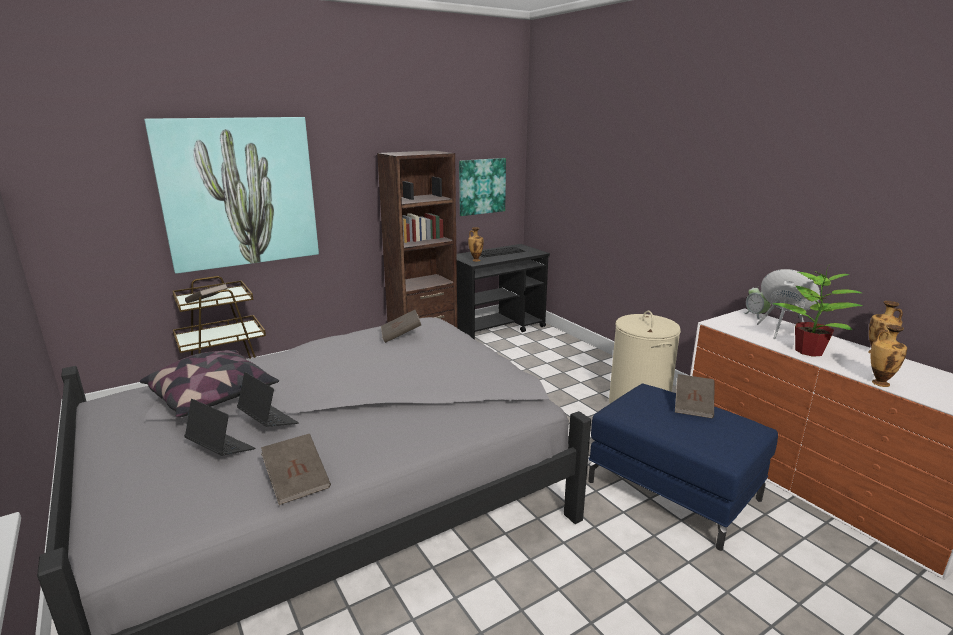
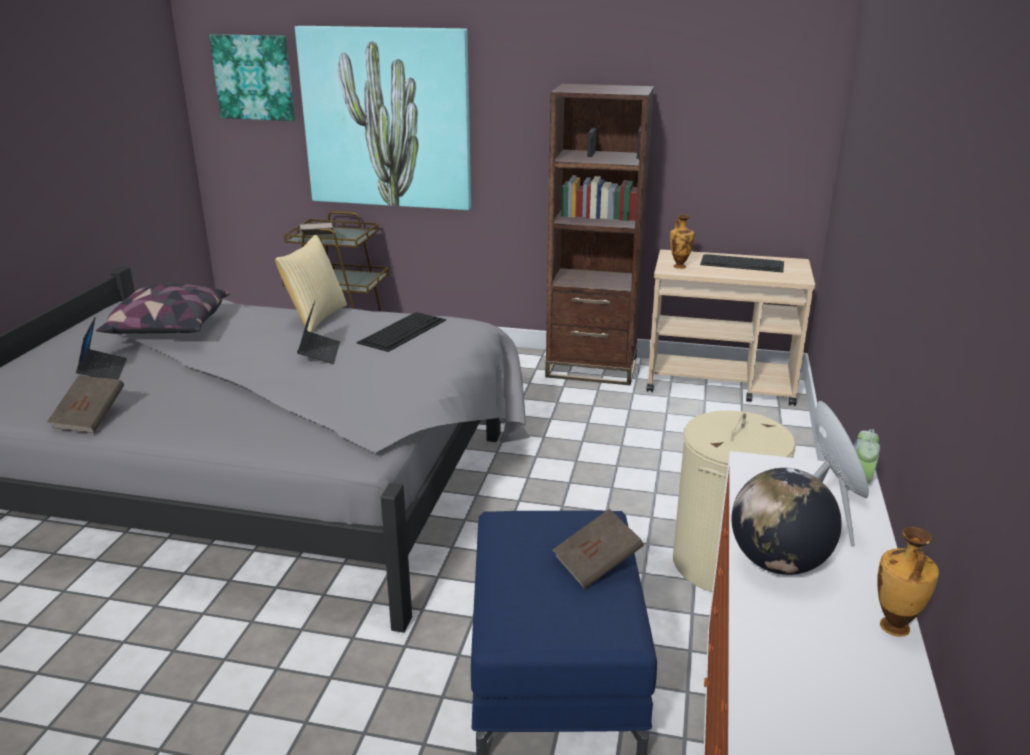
camera: 45 degrees right, 5 degrees up
laptop [237,372,299,427] -> laptop moved to [297,301,340,364]
brown book [381,310,421,343] -> keyboard [357,312,446,352]
black cart [456,244,550,340] -> beige cart [647,250,815,406]
picture [459,158,506,216] -> picture moved to [209,34,295,121]
potted plant [772,266,863,357] -> globe [732,468,842,575]
vase [871,324,907,387] -> none
none -> pillow [275,235,347,332]

